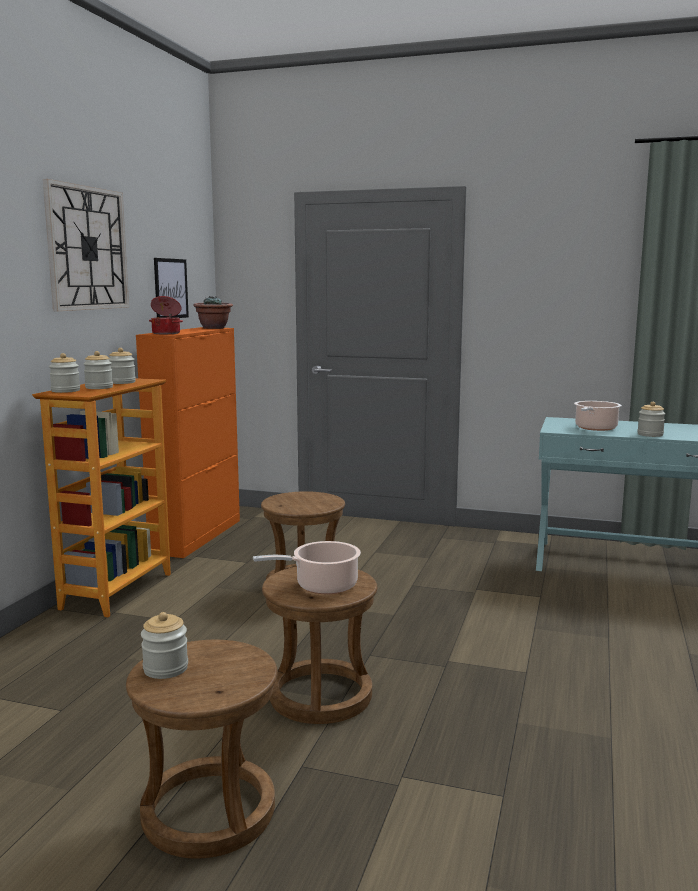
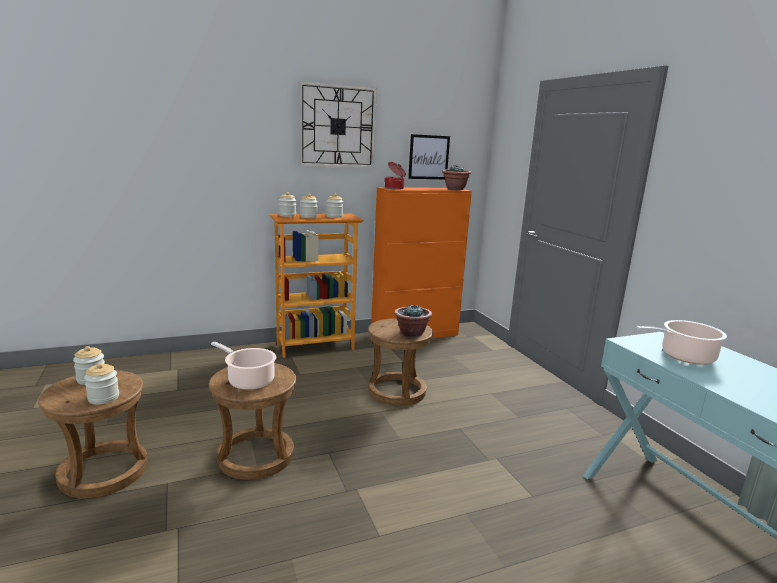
camera: 50 degrees right, 5 degrees up
jar [637,402,666,437] -> jar moved to [84,363,119,405]
none -> potted plant [394,304,432,338]

